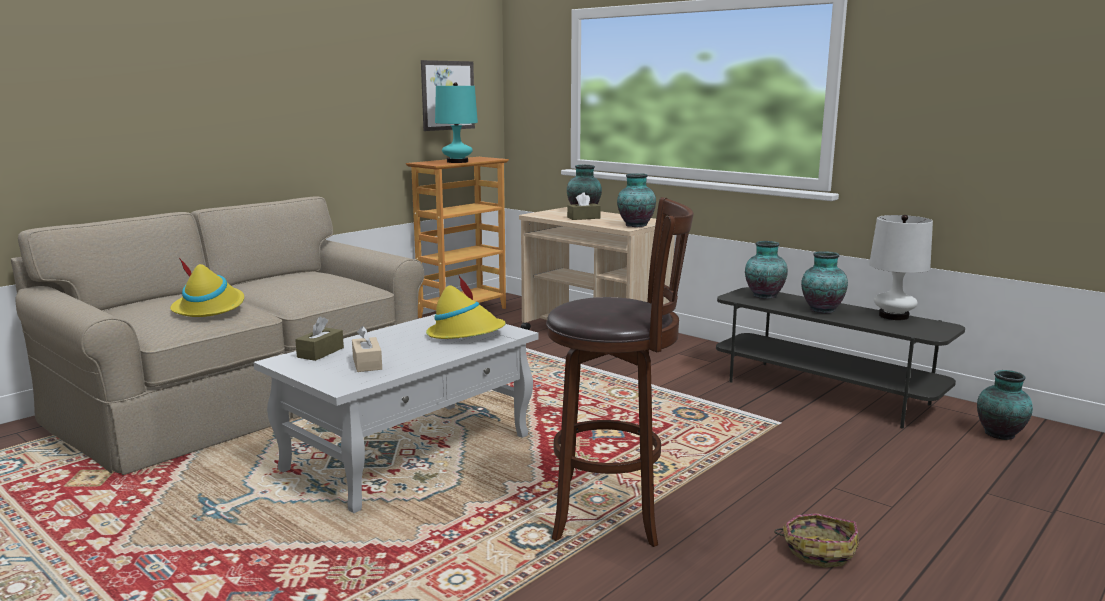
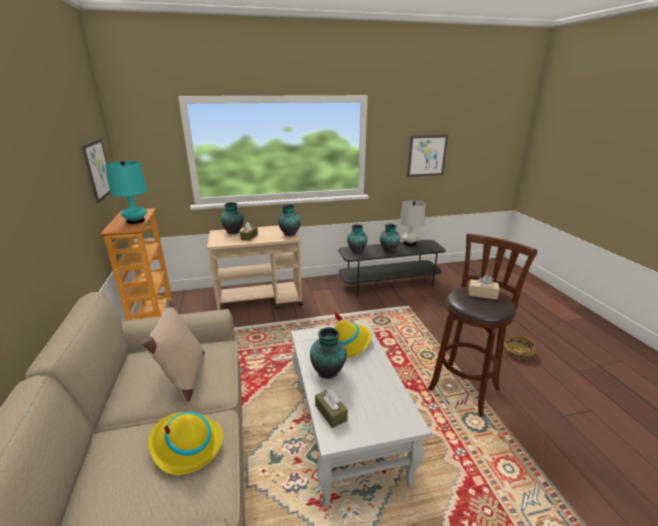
camera: 55 degrees left, 10 degrees up
beige tissue box [352,326,382,372] -> beige tissue box moved to [469,274,500,300]
vase [977,370,1033,440] -> vase moved to [310,327,347,379]
none -> beige pillow [142,299,205,402]
none -> picture [407,135,448,177]

